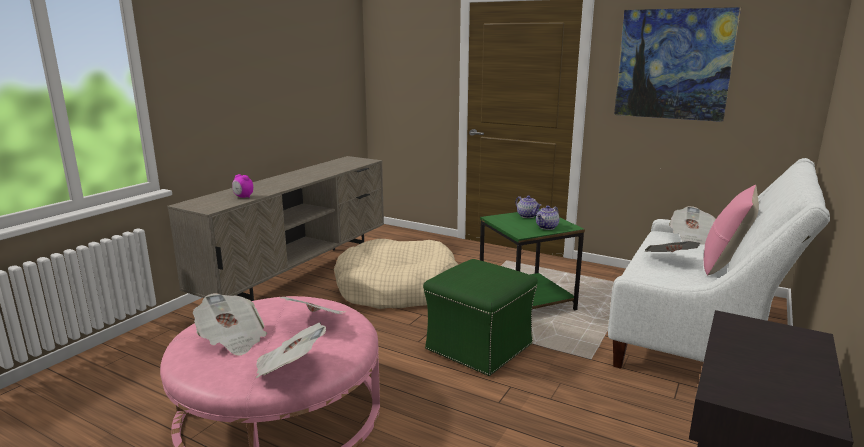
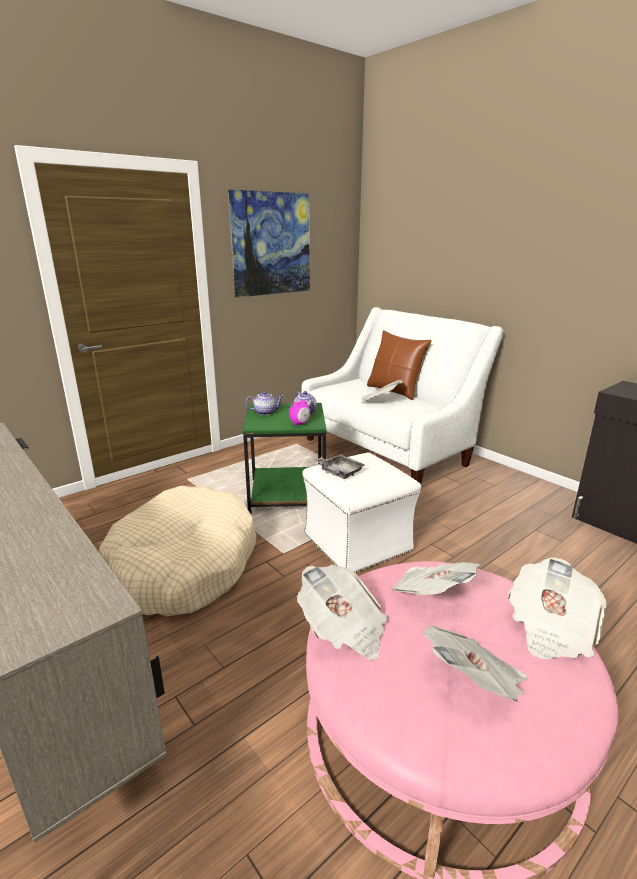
camera: 70 degrees left, 5 degrees up
alarm clock [232,174,253,198] -> alarm clock moved to [289,400,310,425]
green ottoman [423,259,538,376] -> white ottoman [302,453,421,572]
newspaper [669,206,716,245] -> newspaper moved to [297,565,387,660]
pink pillow [703,185,759,276] -> brown pillow [367,330,432,400]
none -> grey tray [314,454,365,479]

